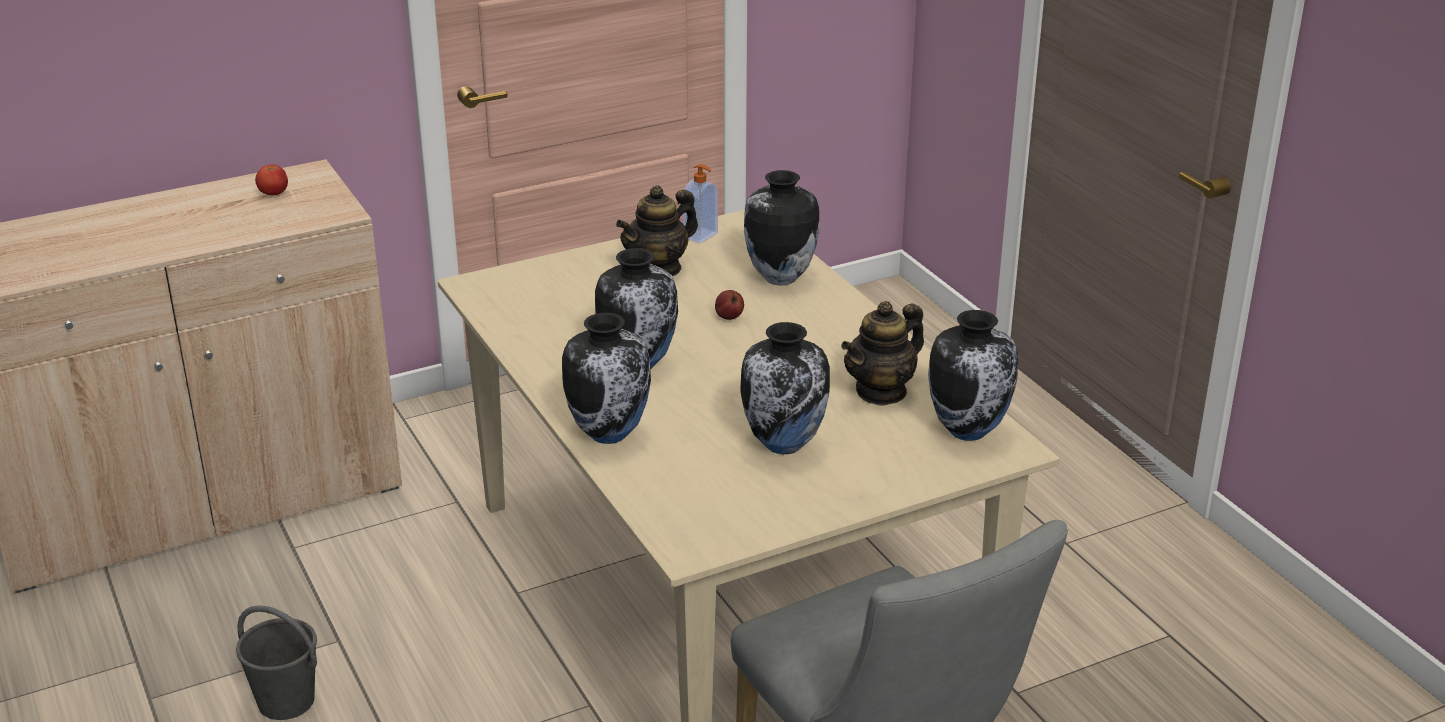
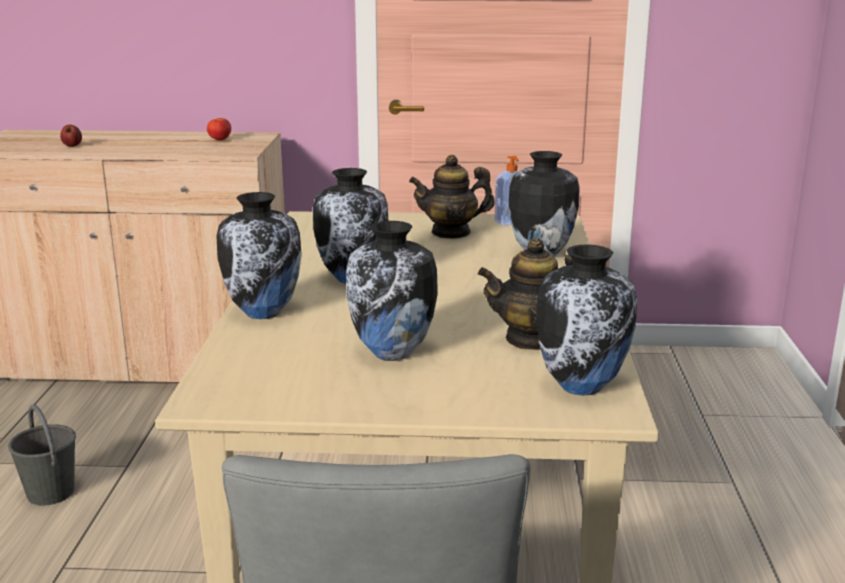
camera: 30 degrees right, 10 degrees down
apple [715,290,744,320] -> apple moved to [60,125,82,147]

